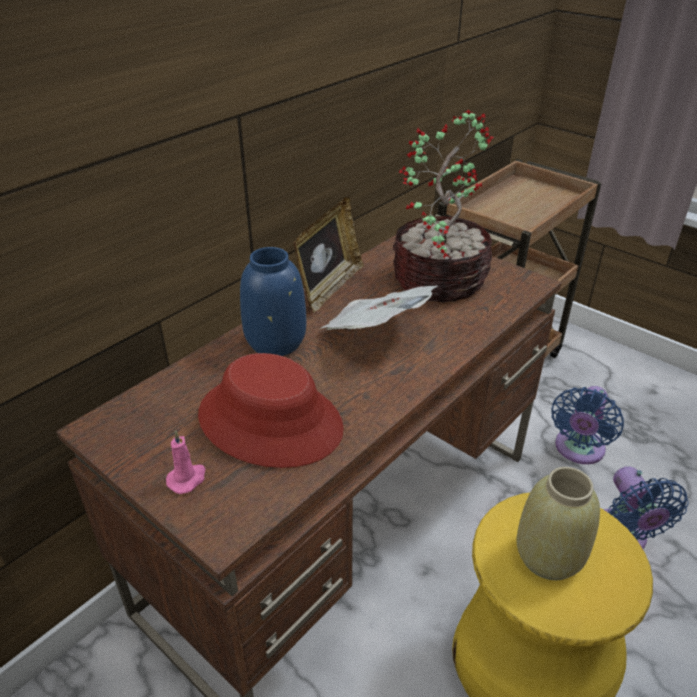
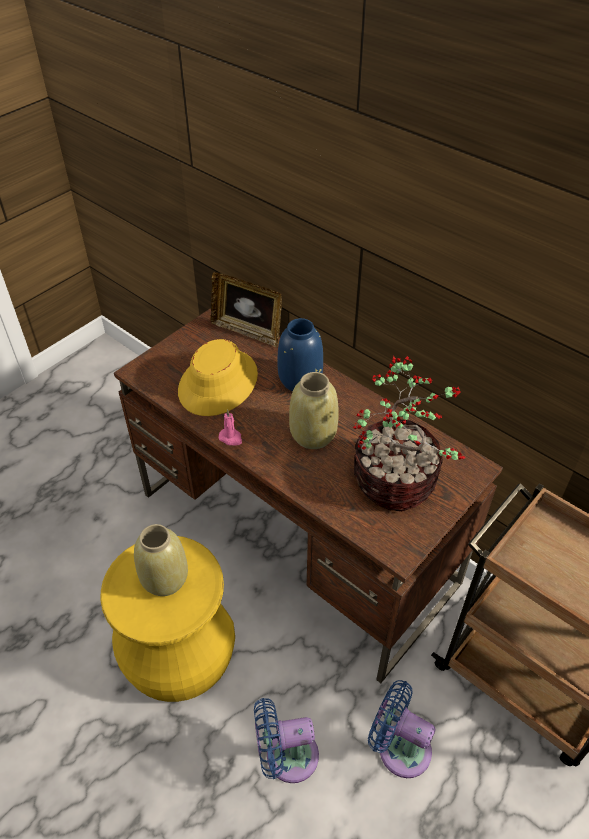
camera: 90 degrees right, 10 degrees up
pink candle [166,430,206,494] -> pink candle moved to [218,409,242,445]
red hat [198,353,344,468] -> yellow hat [178,339,258,416]
picture frame [293,197,364,313] -> picture frame moved to [210,272,282,348]
newspaper [320,285,438,330] -> beige vase [289,372,339,449]

